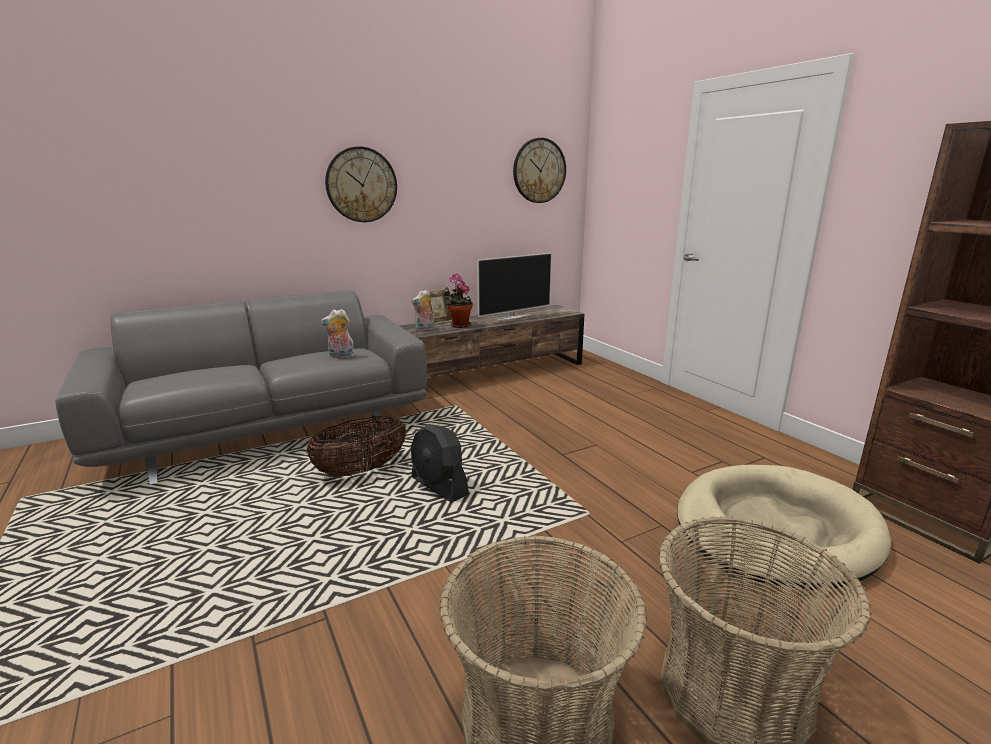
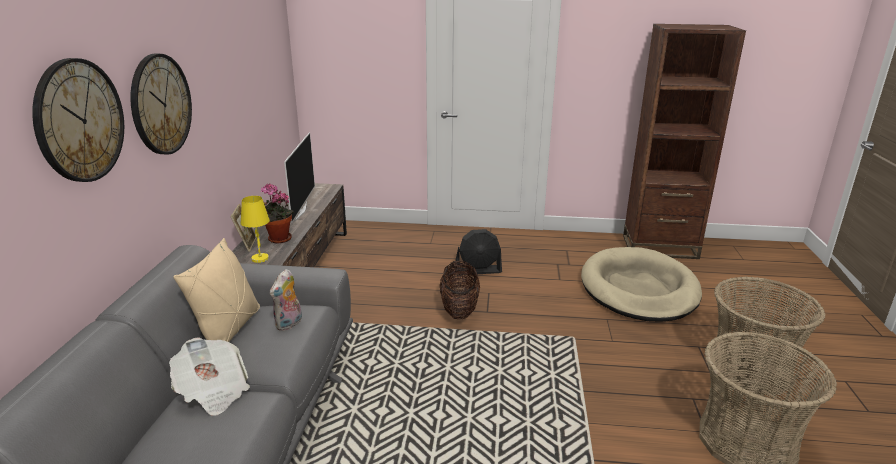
camera: 55 degrees left, 5 degrees up
basket [307,416,406,477] -> basket moved to [440,260,480,319]
black fan [411,424,469,503] -> black fan moved to [455,229,502,275]
plush toy [412,290,434,331] -> yellow table lamp [241,196,270,263]
wall clock [513,138,566,203] -> wall clock moved to [32,58,124,182]
none -> newspaper [169,337,250,415]
none -> beige pillow [174,238,260,342]

